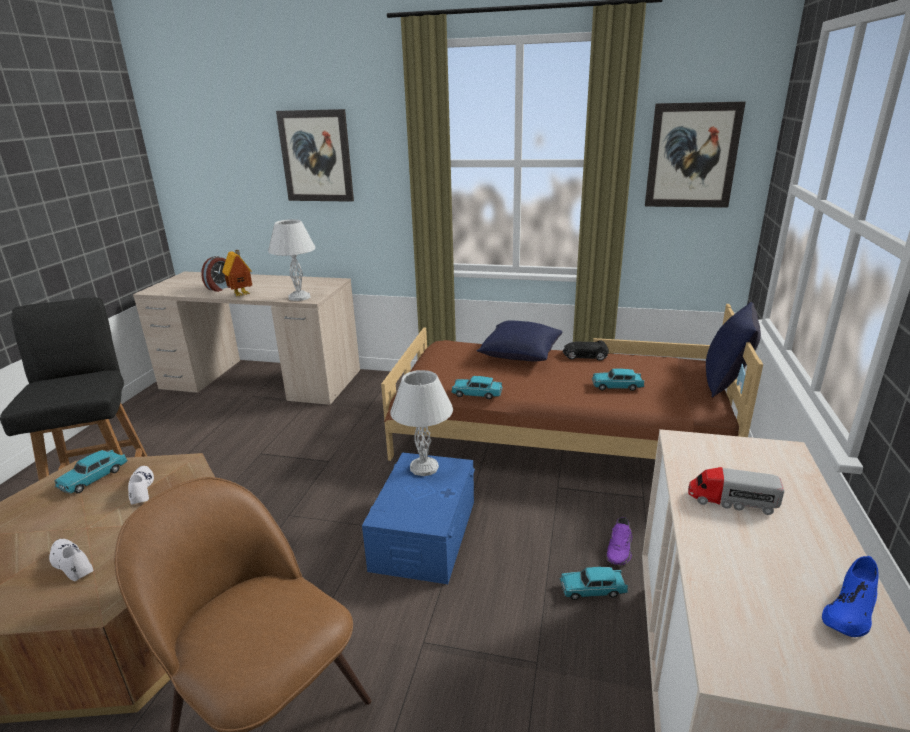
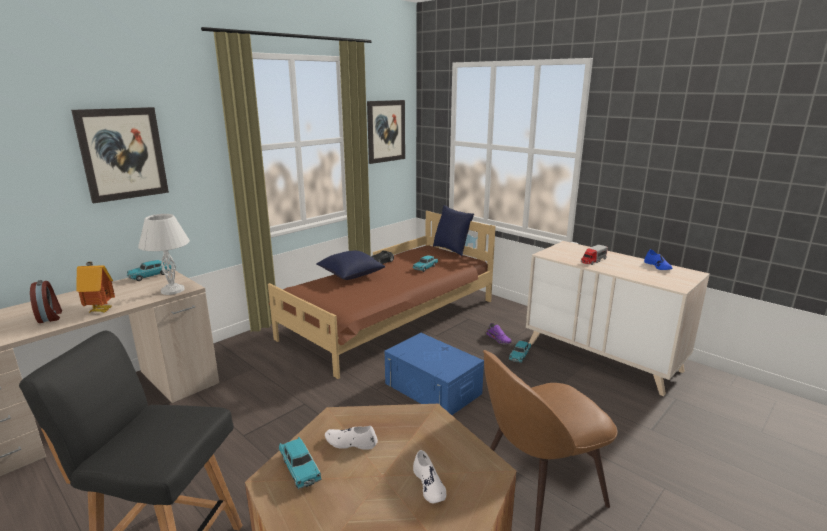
camera: 60 degrees left, 5 degrees down
white shoe [49,539,94,581] -> white shoe turned 90 degrees counterclockwise [413,450,446,503]
white table lamp [390,370,453,476] -> none
turquoise toy car [451,376,503,399] -> turquoise toy car moved to [127,260,172,281]

